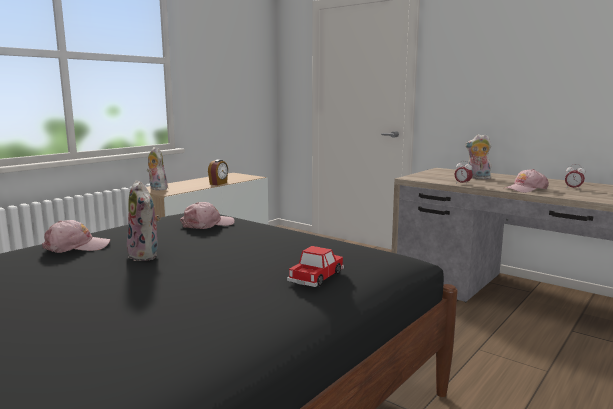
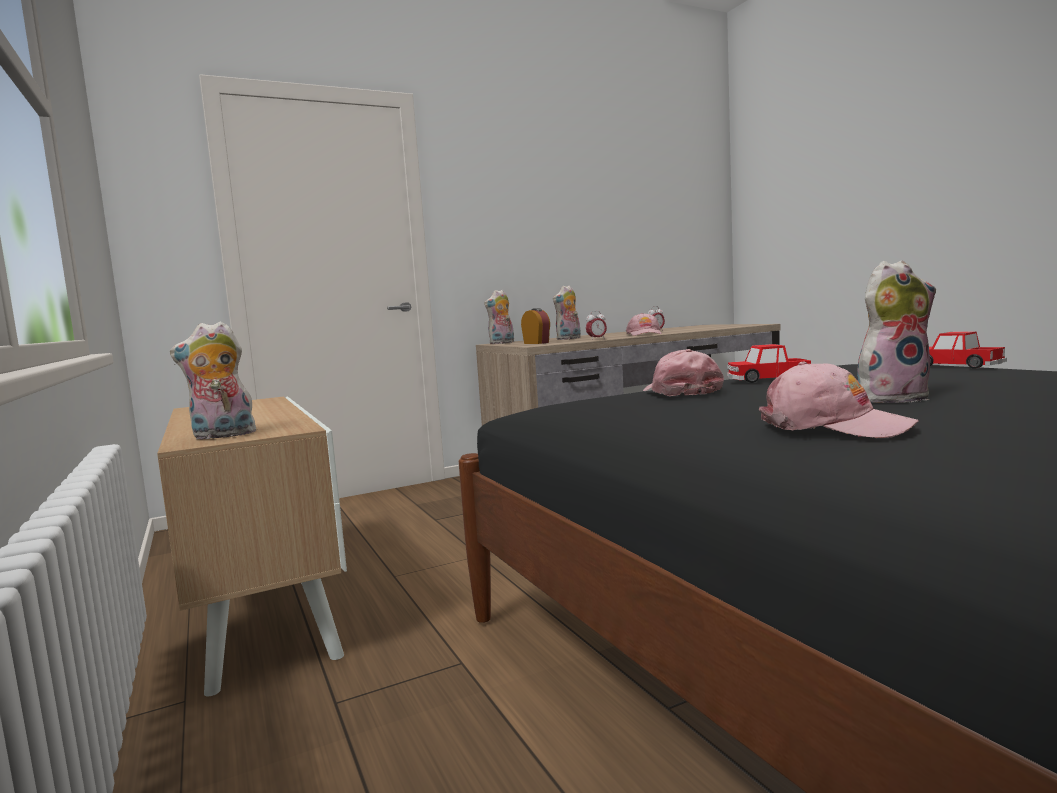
camera: 65 degrees left, 5 degrees down
pink cap [42,220,110,253] -> pink cap turned 120 degrees clockwise [759,361,919,438]
alarm clock [208,160,228,185] -> alarm clock moved to [521,308,550,344]
none -> plush toy [484,290,514,344]
none -> toy car [727,344,811,383]

